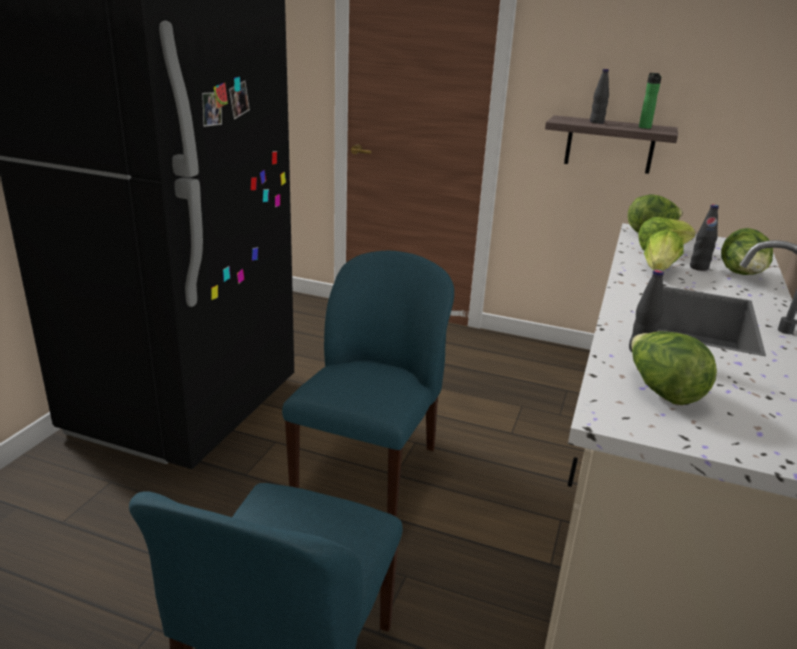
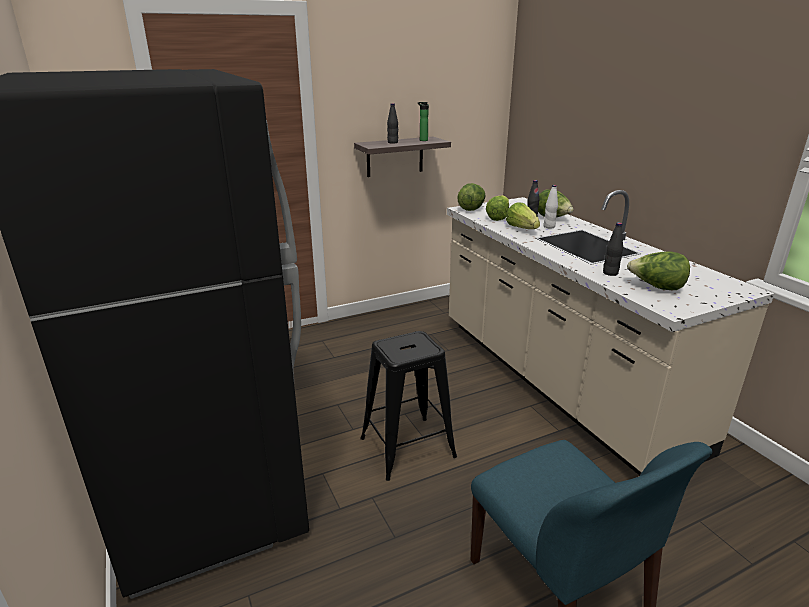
camera: 45 degrees left, 0 degrees up
blue chair [282,251,454,517] -> black stool [360,331,457,481]
none -> white bottle [543,185,558,228]

